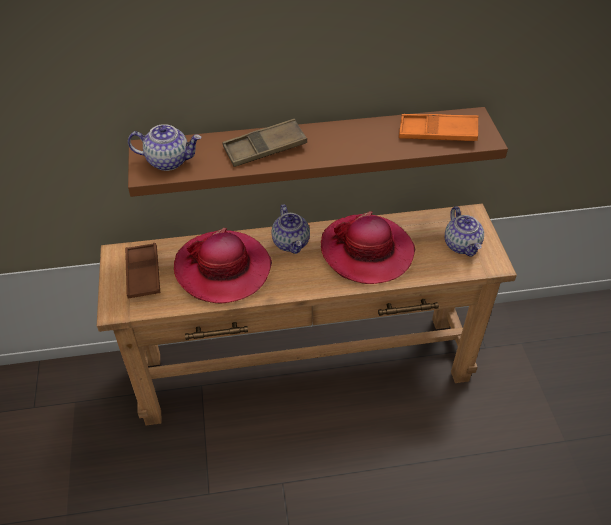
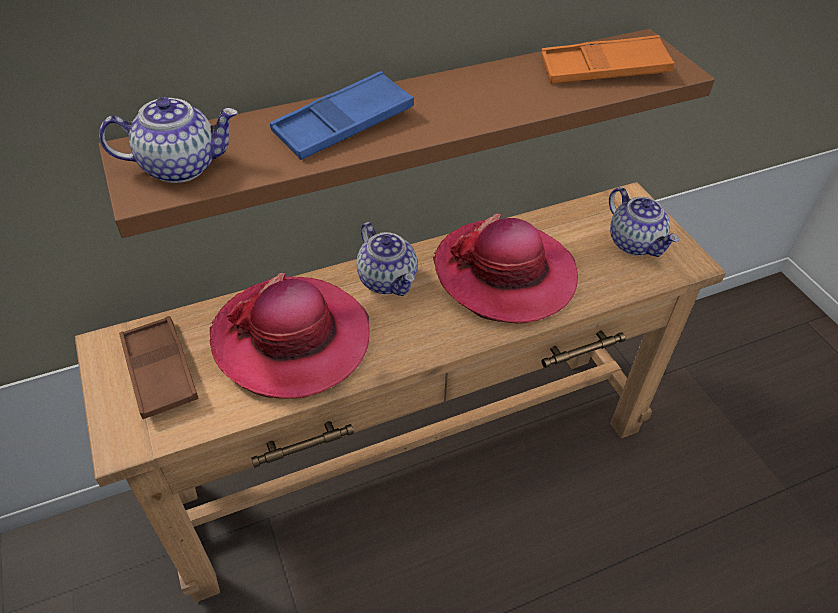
camera: 15 degrees left, 0 degrees up
brown tray [222,119,307,167] -> blue tray [270,71,414,160]

